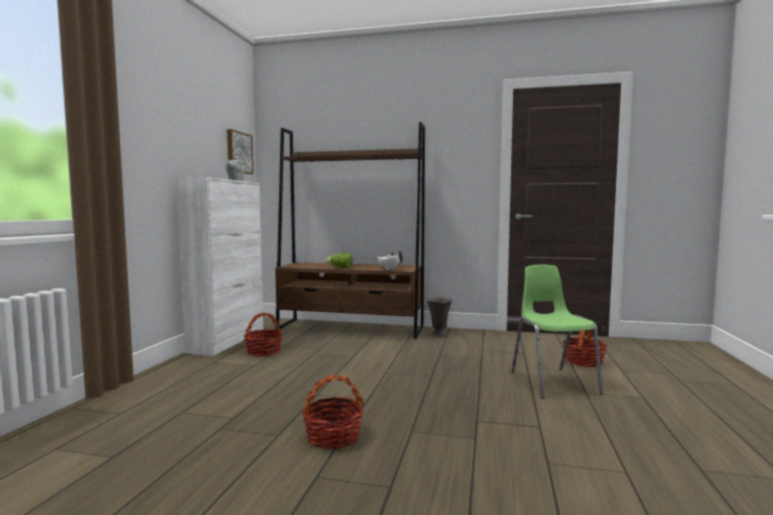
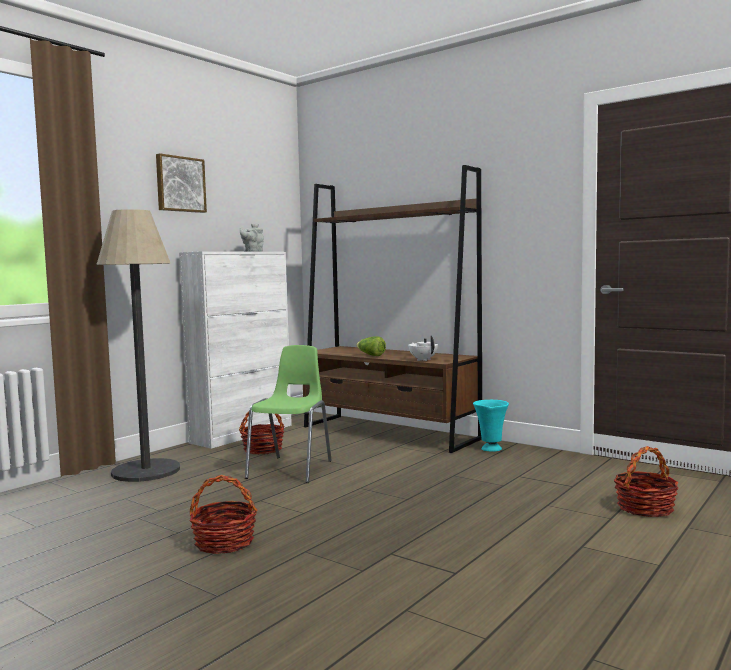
camera: 25 degrees right, 0 degrees up
picture [227,129,253,174] -> picture moved to [156,153,207,213]
grey vase [426,297,452,335] -> turquoise vase [473,400,509,452]
green chair [511,265,603,398] -> green chair moved to [245,345,332,483]
none -> floor lamp [96,209,180,482]

